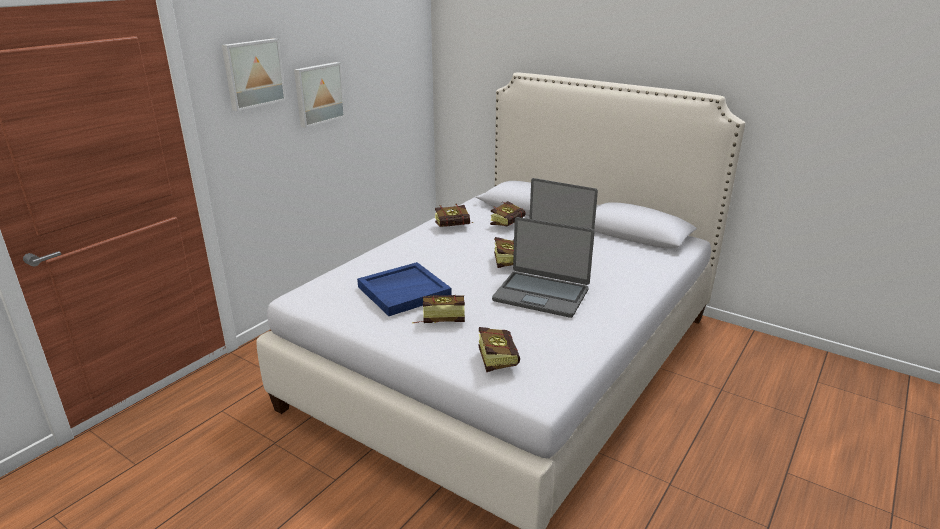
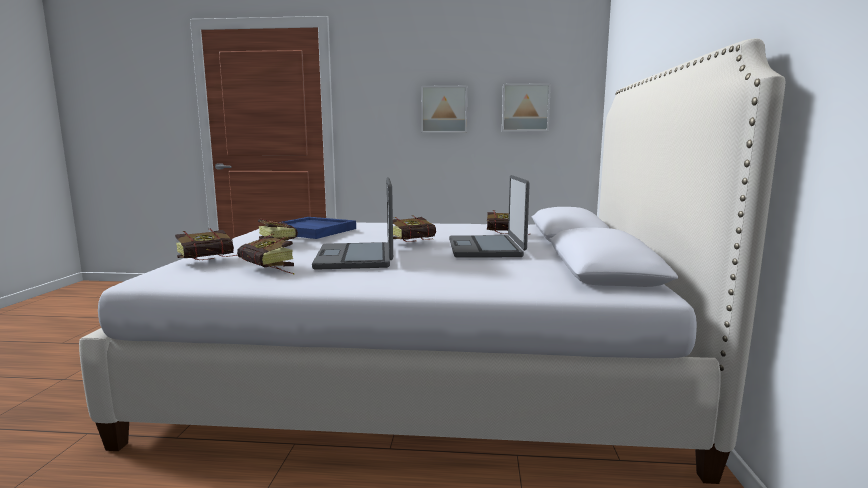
camera: 60 degrees right, 15 degrees down
picture [222,38,286,111] -> picture moved to [502,83,551,132]
book [435,204,474,227] -> book moved to [237,234,294,274]

